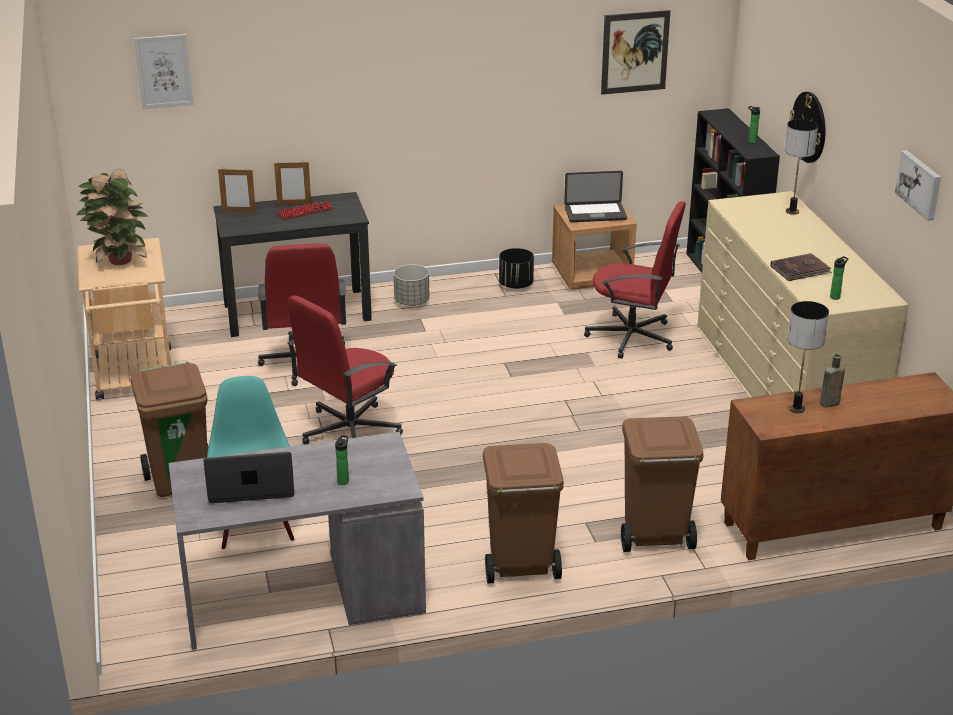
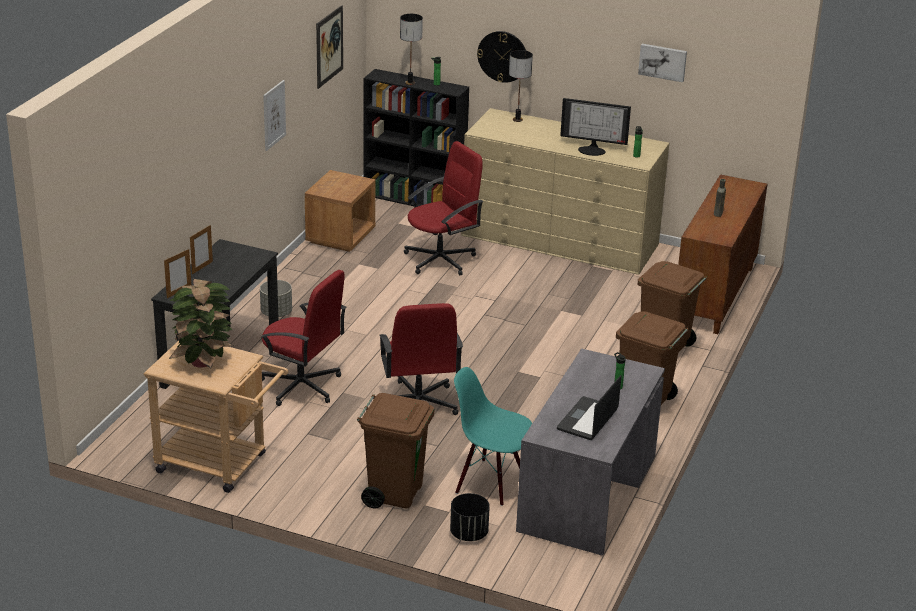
camera: 55 degrees left, 0 degrees up
picture [134,34,194,109] -> picture moved to [263,80,286,151]
keyboard [277,201,334,220] -> none
black planter [499,248,534,289] -> black planter moved to [450,493,490,541]
laptop [564,171,627,222] -> none
brown book [770,253,832,281] -> monitor [560,98,631,156]
table lamp [787,301,829,413] -> table lamp moved to [400,14,423,85]

